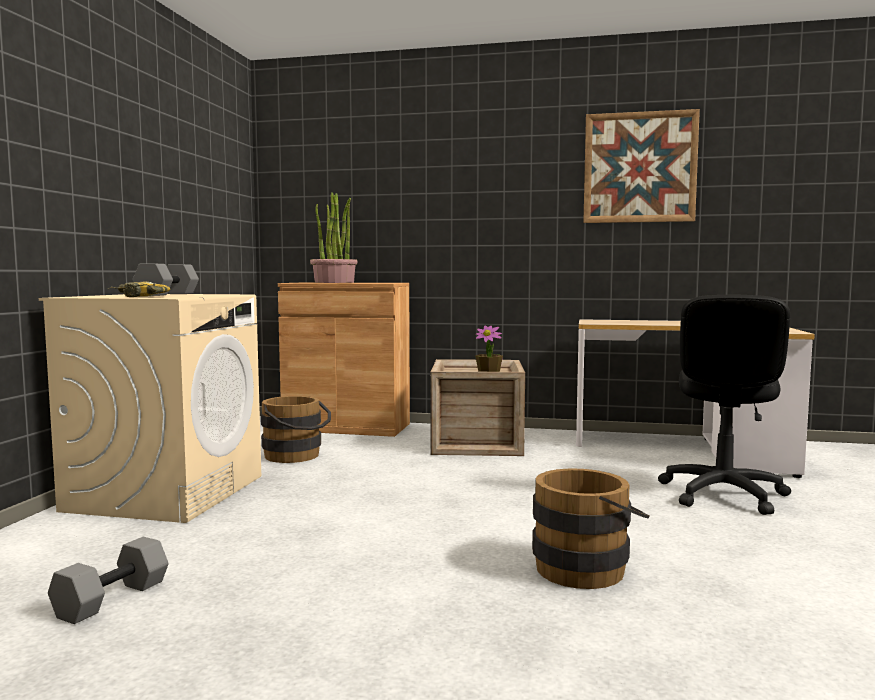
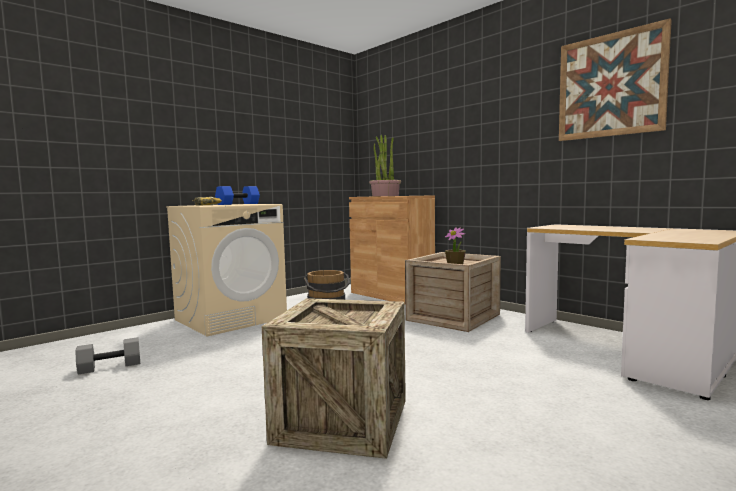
camera: 35 degrees right, 0 degrees up
grey dumbbell [133,264,199,296] -> blue dumbbell [215,186,260,205]
brown bucket [532,468,650,589] -> crate [262,298,406,459]
black office chair [658,295,791,515] -> none

